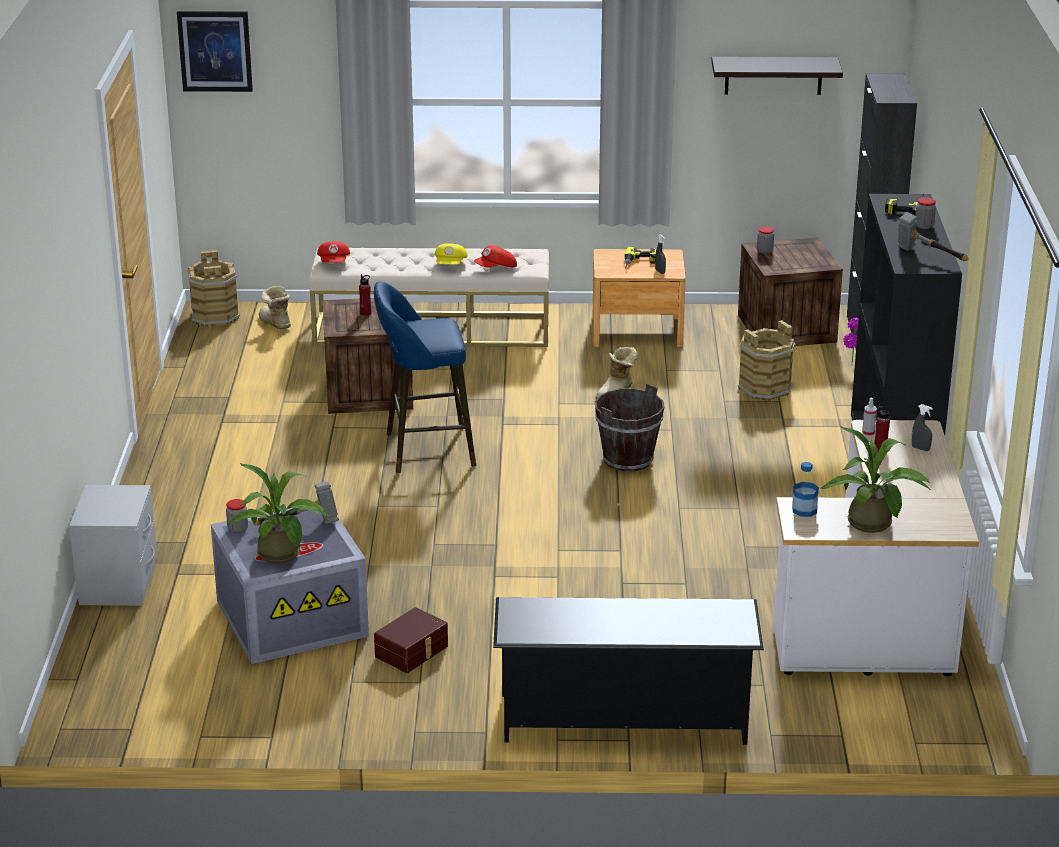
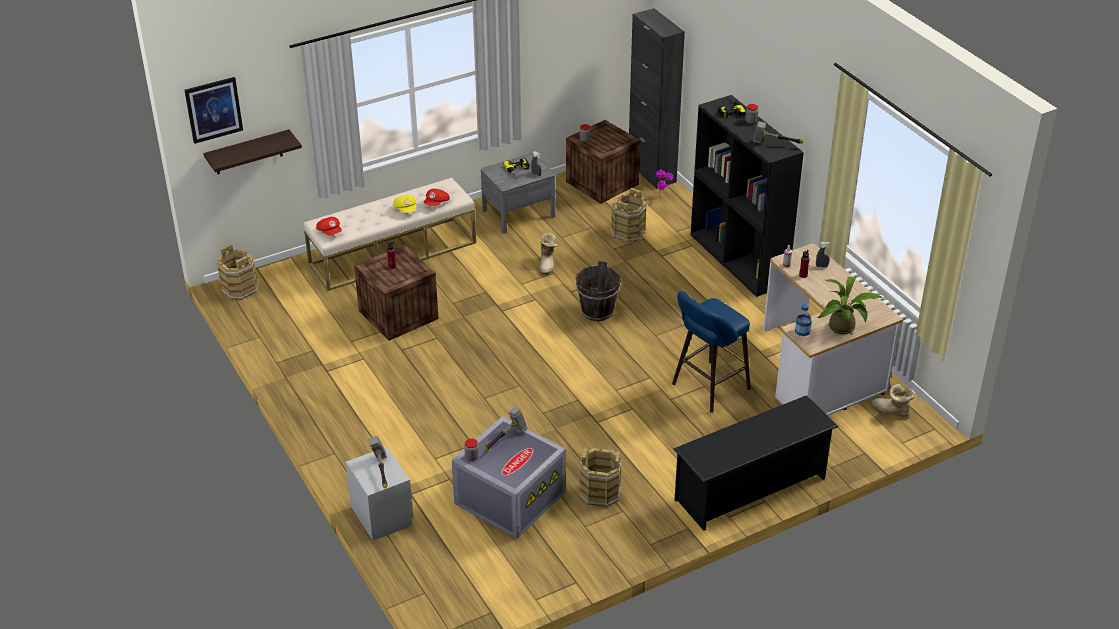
camera: 30 degrees left, 10 degrees up
potted plant [227,463,331,563] -> none
boot [259,286,291,329] -> boot moved to [871,384,916,417]
blue stool [374,281,476,473] -> blue stool moved to [672,291,751,413]
brown storage box [374,607,448,673] -> brown bucket [580,447,622,507]
brown nightstand [593,249,686,347] -> grey nightstand [481,153,555,234]
shelf [711,57,843,95] -> shelf moved to [203,130,302,174]
none -> hammer [369,436,388,488]

